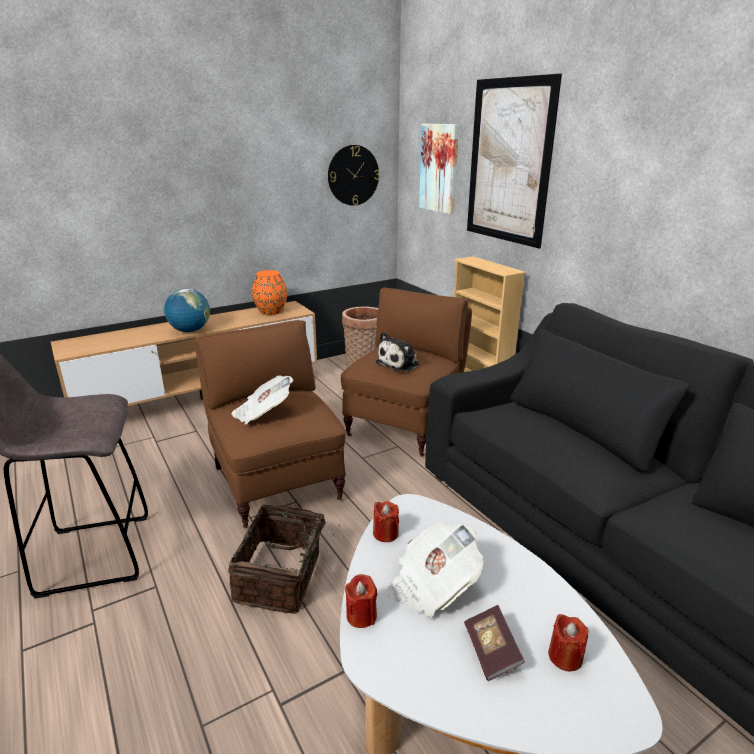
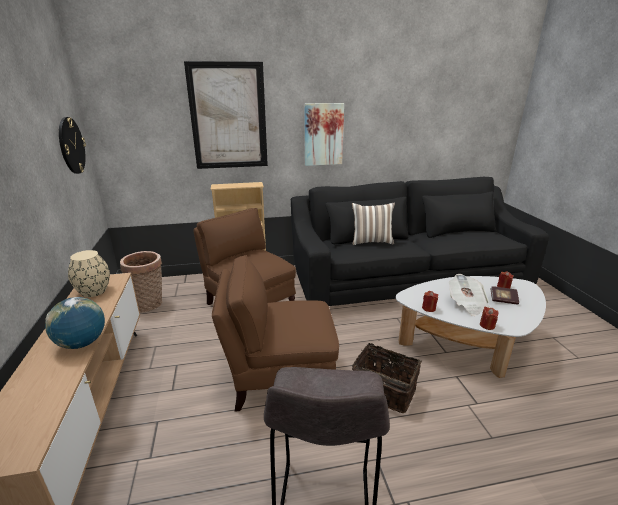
camera: 70 degrees left, 0 degrees up
newspaper [231,375,293,424] -> none
orange vase [252,270,287,315] -> beige vase [68,250,110,297]
plush toy [376,332,420,371] -> none
picture [419,124,459,214] -> picture moved to [304,103,344,166]
none -> pillow [352,203,395,245]

